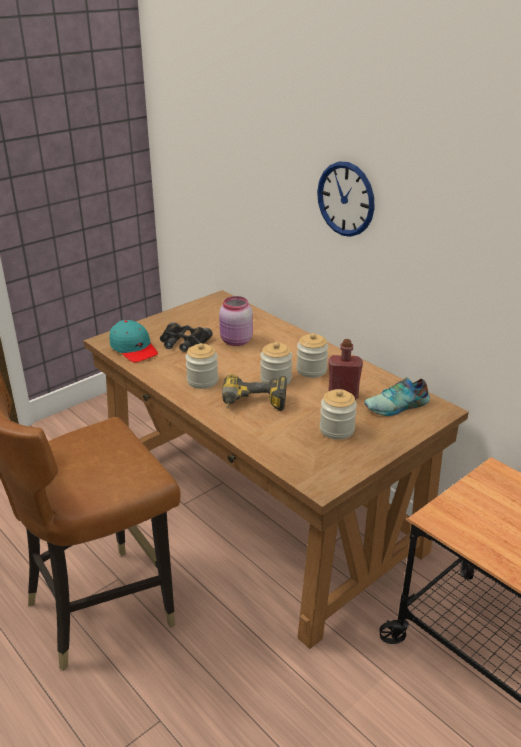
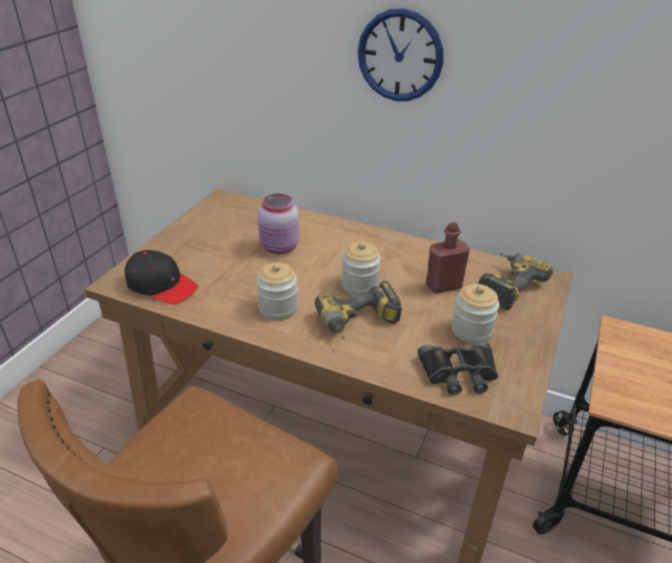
camera: 25 degrees left, 5 degrees up
turquoise cap [109,320,158,362] -> black cap [125,250,198,304]
black binoculars [160,322,213,352] -> black binoculars moved to [417,342,498,395]
jar [296,333,329,378] -> none
shoe [364,377,430,416] -> power drill [478,253,553,310]

